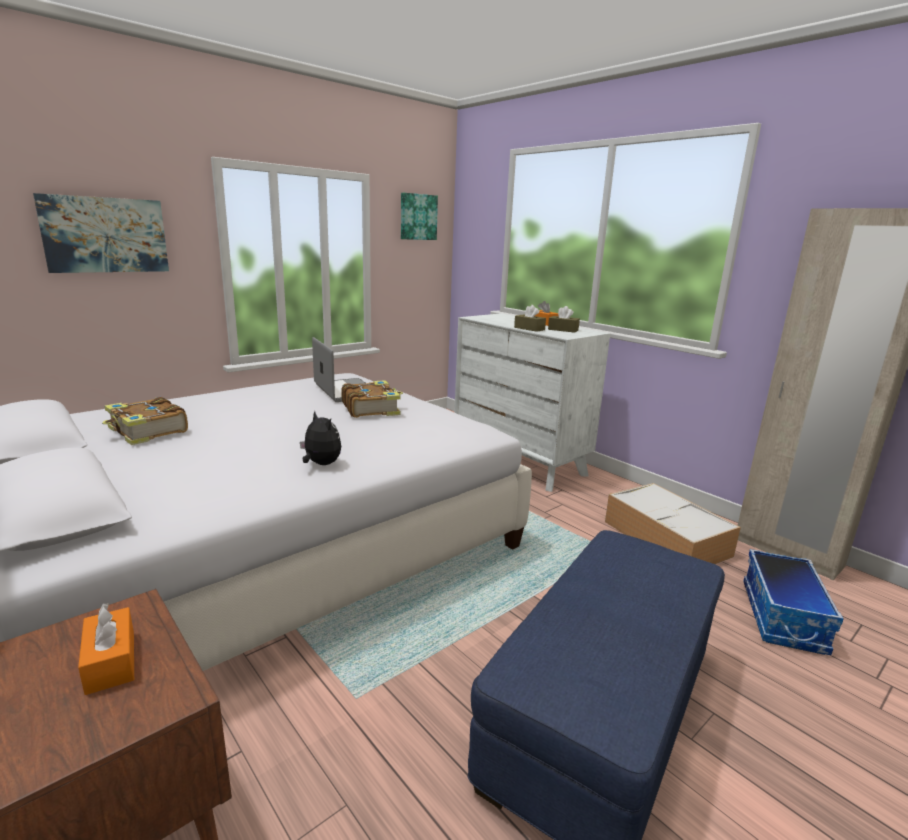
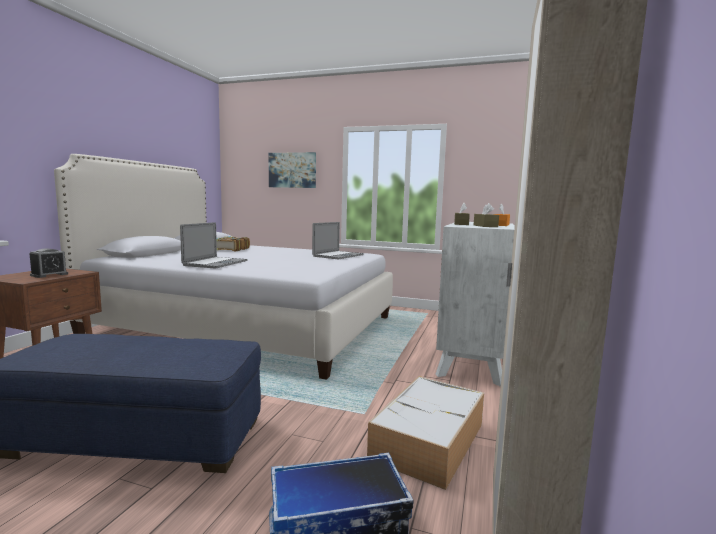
camera: 60 degrees right, 10 degrees down
orange tissue box [78,603,134,695] -> alarm clock [29,248,68,278]
plush toy [300,411,341,465] -> laptop [180,222,247,268]
book [341,380,403,418] -> none
picture [401,193,438,240] -> none

